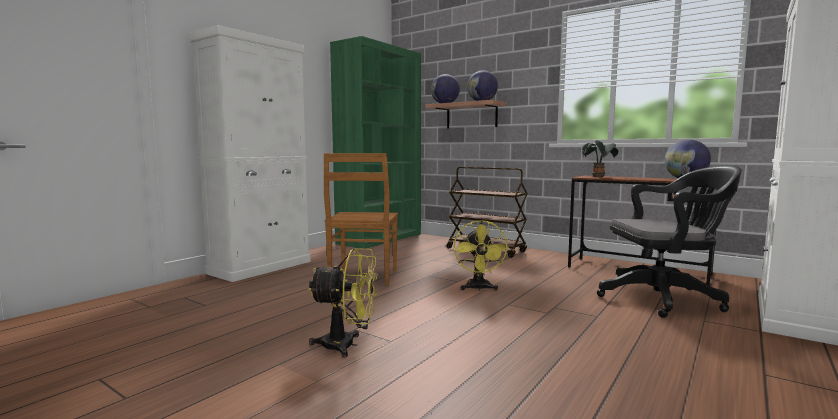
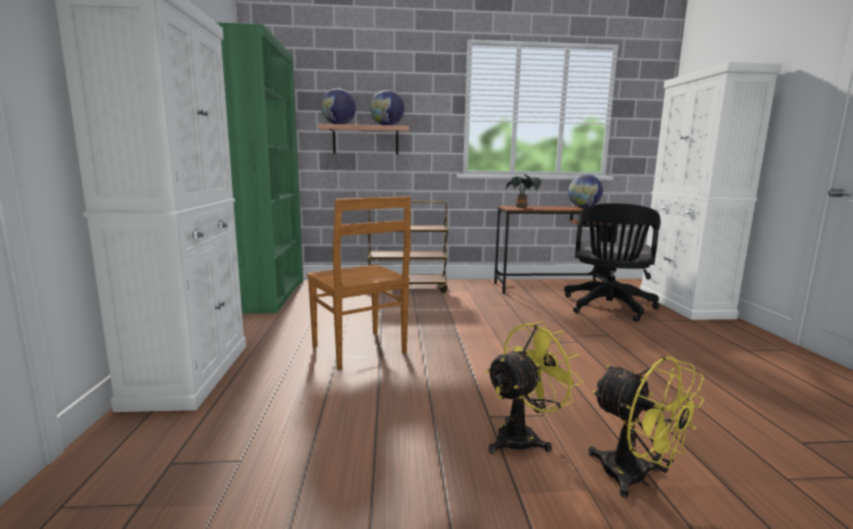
camera: 40 degrees left, 5 degrees up
yellow fan [454,220,509,291] -> yellow fan moved to [588,357,705,498]
black office chair [597,165,742,318] -> black office chair turned 150 degrees clockwise [564,203,661,322]

